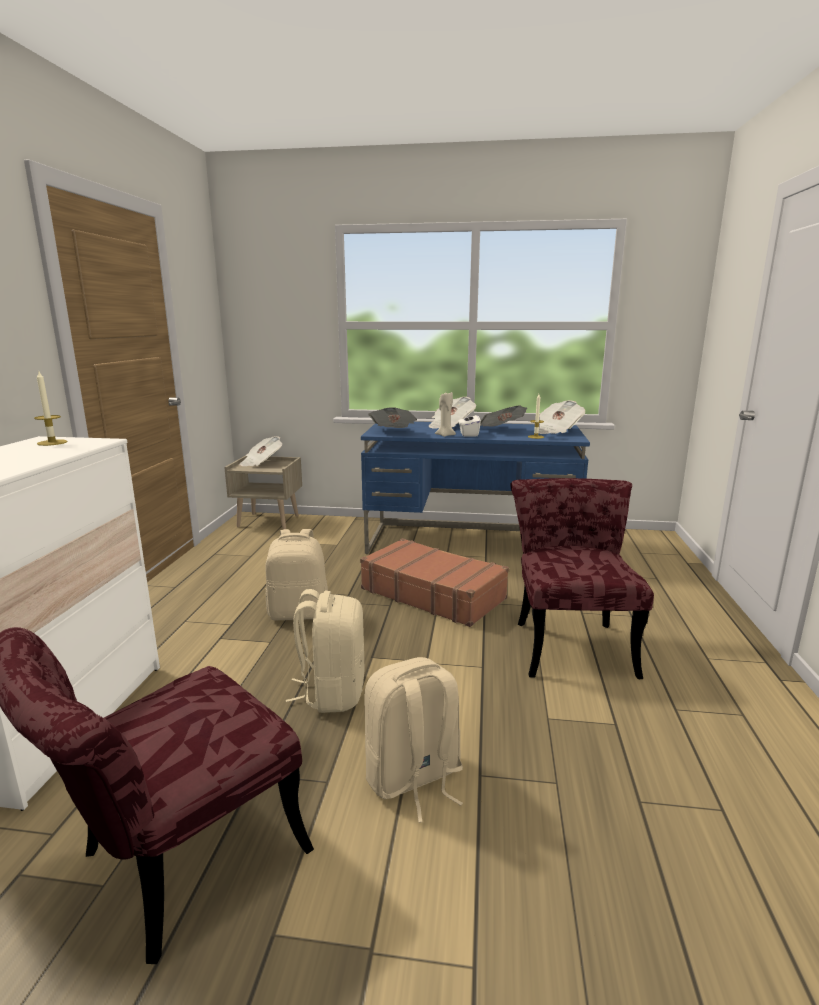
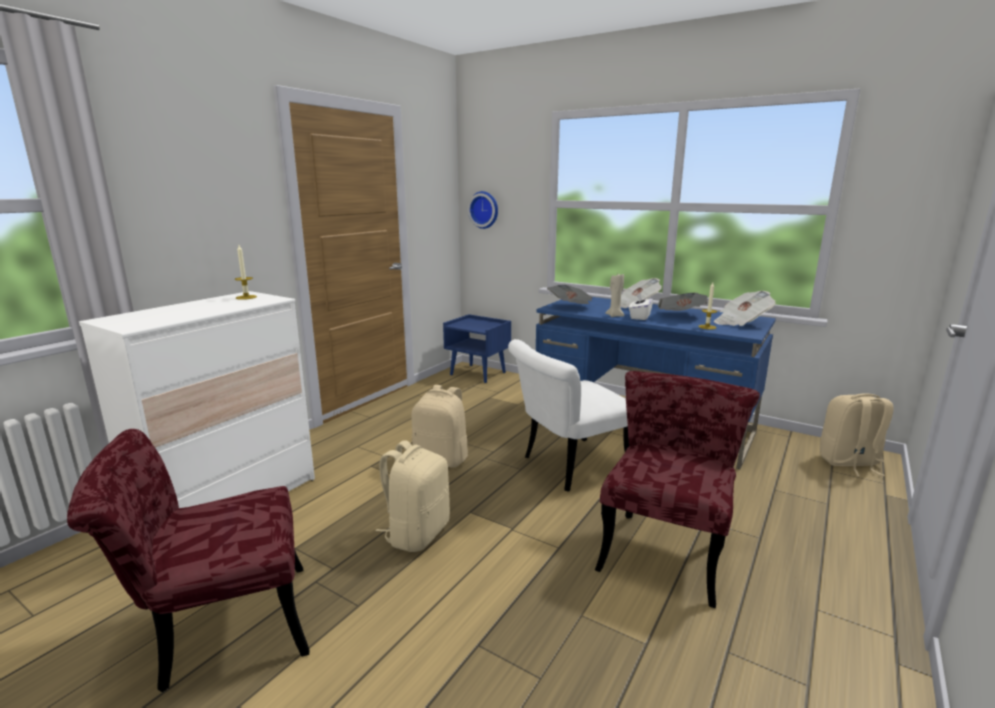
camera: 25 degrees right, 0 degrees up
beige nightstand [224,456,302,529] -> blue nightstand [443,314,511,383]
newspaper [239,436,282,466] -> none
brown suitcase [360,538,509,627] -> white chair [508,339,629,492]
beige backpack [364,657,463,823] -> beige backpack moved to [820,393,894,477]
none -> wall clock [468,191,498,229]

